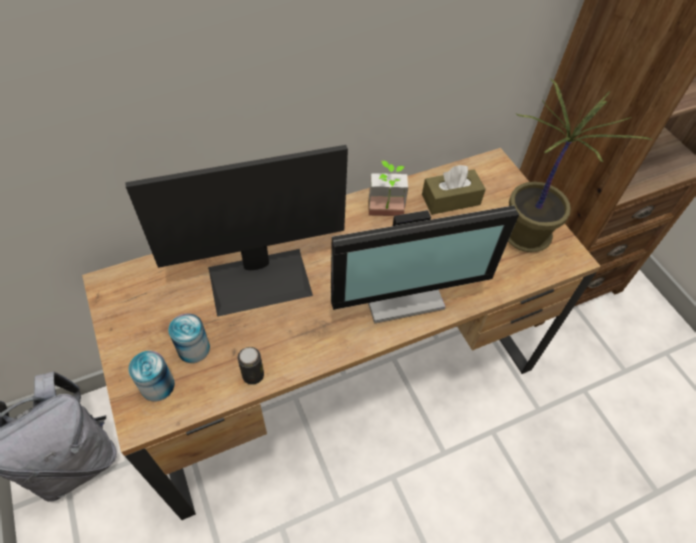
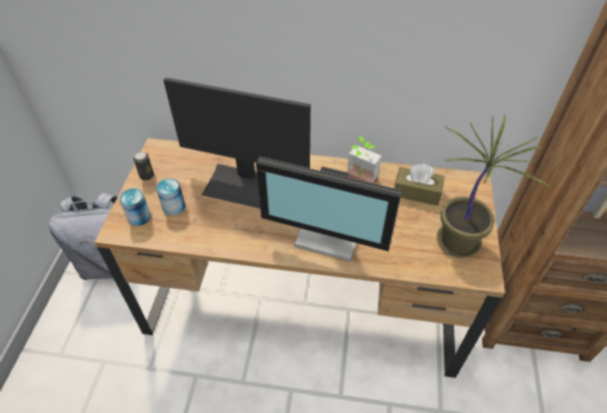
camera: 35 degrees right, 5 degrees down
can [238,347,264,385] -> can moved to [133,152,154,180]

